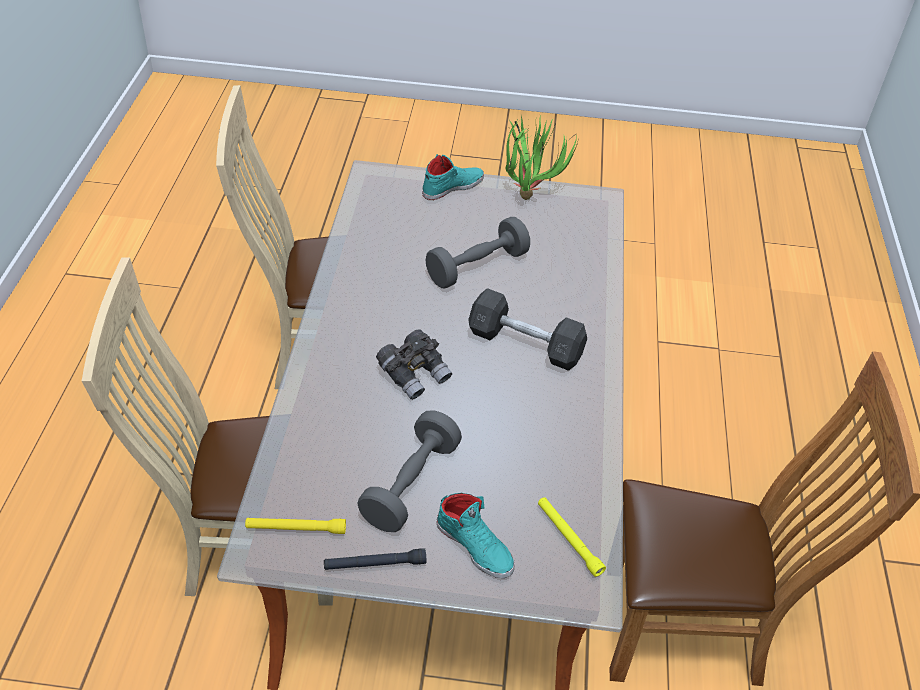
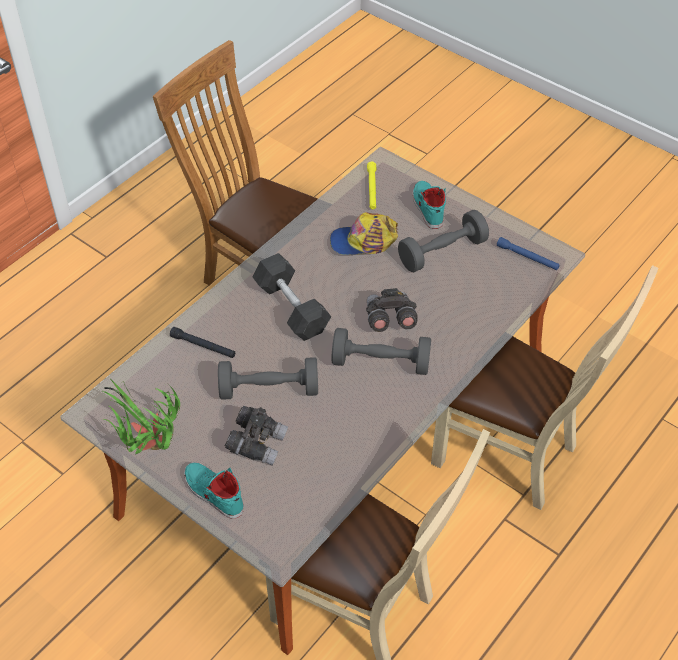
camera: 145 degrees left, 5 degrees up
yellow flashlight [245,518,346,534] -> blue flashlight [497,237,560,270]
black flashlight [324,548,426,570] -> black flashlight moved to [170,327,235,358]
turquoise shoe [422,154,484,200] -> turquoise shoe turned 45 degrees clockwise [184,462,244,519]
none -> grey binoculars [225,406,288,466]
none -> cap [330,212,398,255]
none -> grey dumbbell [331,328,431,375]

